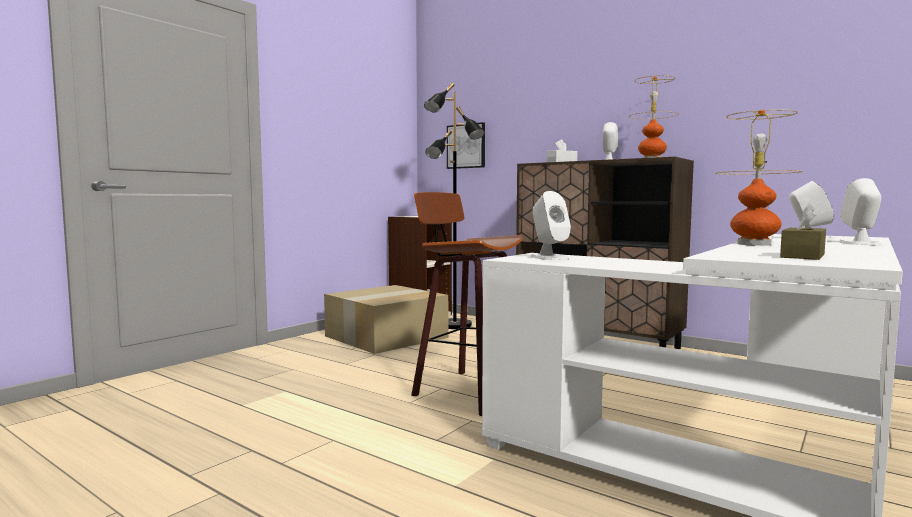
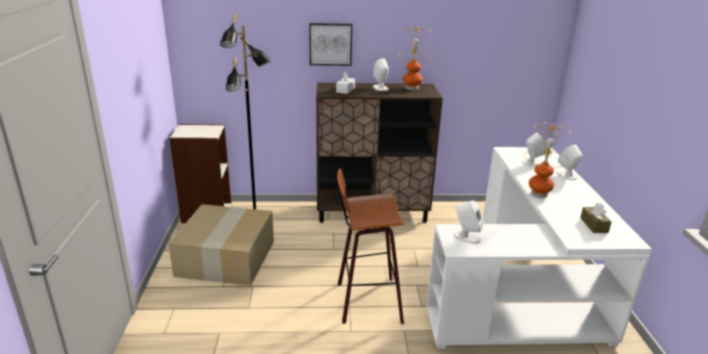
camera: 40 degrees left, 20 degrees up
picture [447,122,485,169] -> picture moved to [309,23,352,66]

